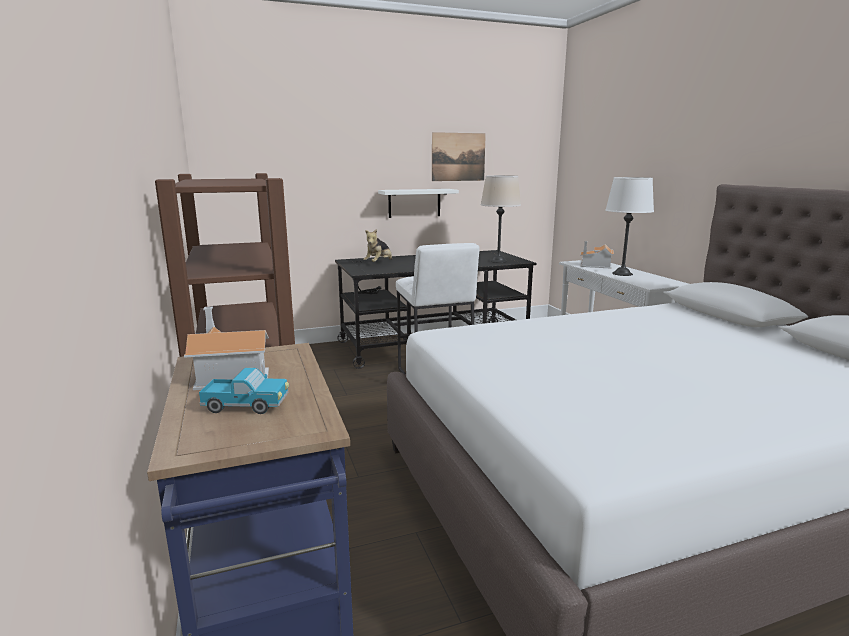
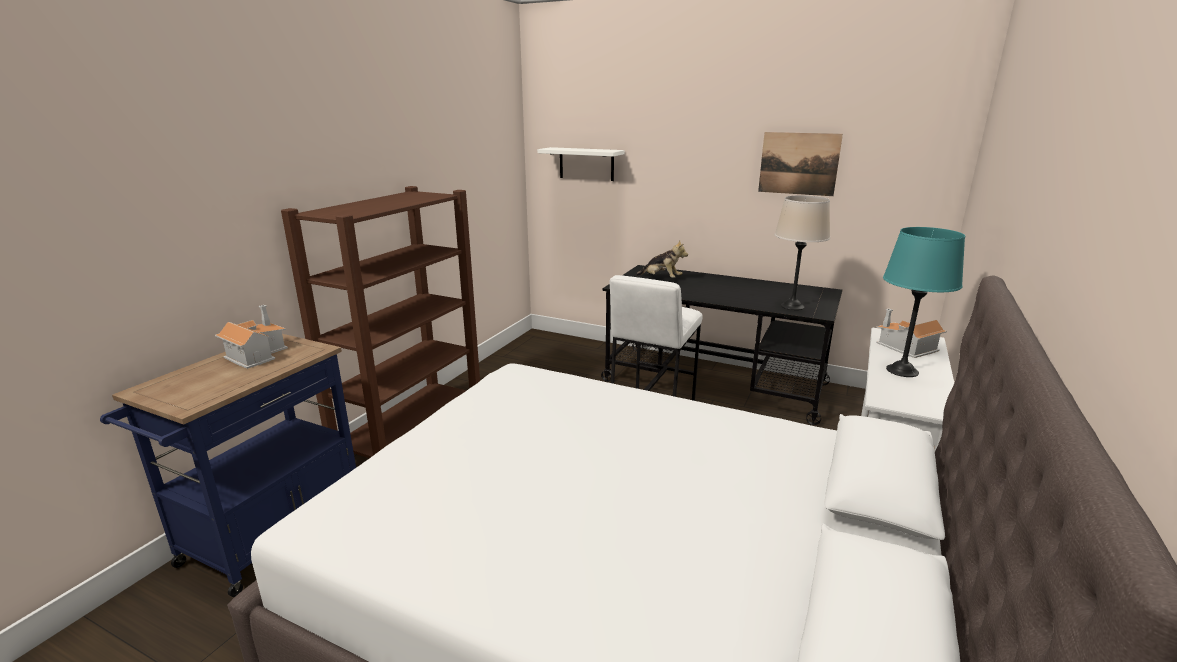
camera: 45 degrees right, 5 degrees up
toy truck [199,368,289,414] -> none
plush toy [363,229,392,262] -> plush toy turned 135 degrees counterclockwise [636,241,688,278]
white shelf [378,189,459,218] -> white shelf moved to [537,147,625,181]
white table lamp [606,177,654,276] -> turquoise table lamp [883,227,965,377]

